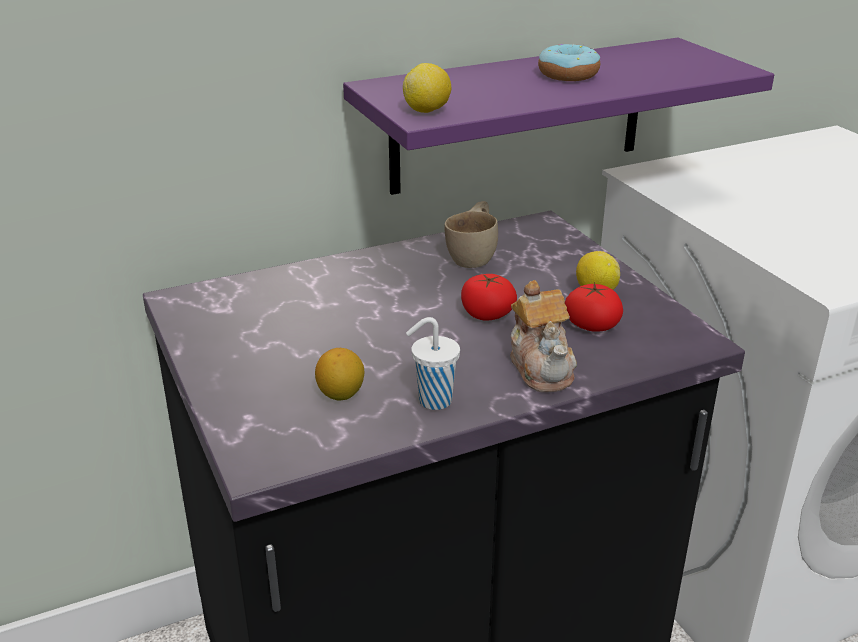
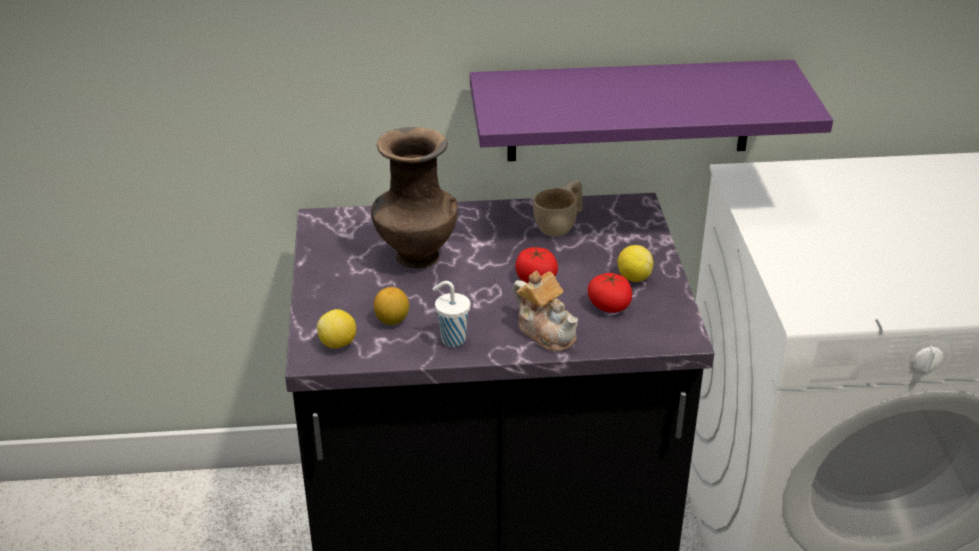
camera: 20 degrees right, 5 degrees up
lemon [403,63,451,113] -> lemon moved to [317,309,356,348]
teapot [510,280,577,392] -> teapot turned 45 degrees counterclockwise [513,271,578,352]
donut [538,44,600,81] -> none
none -> brown vase [371,127,458,269]

